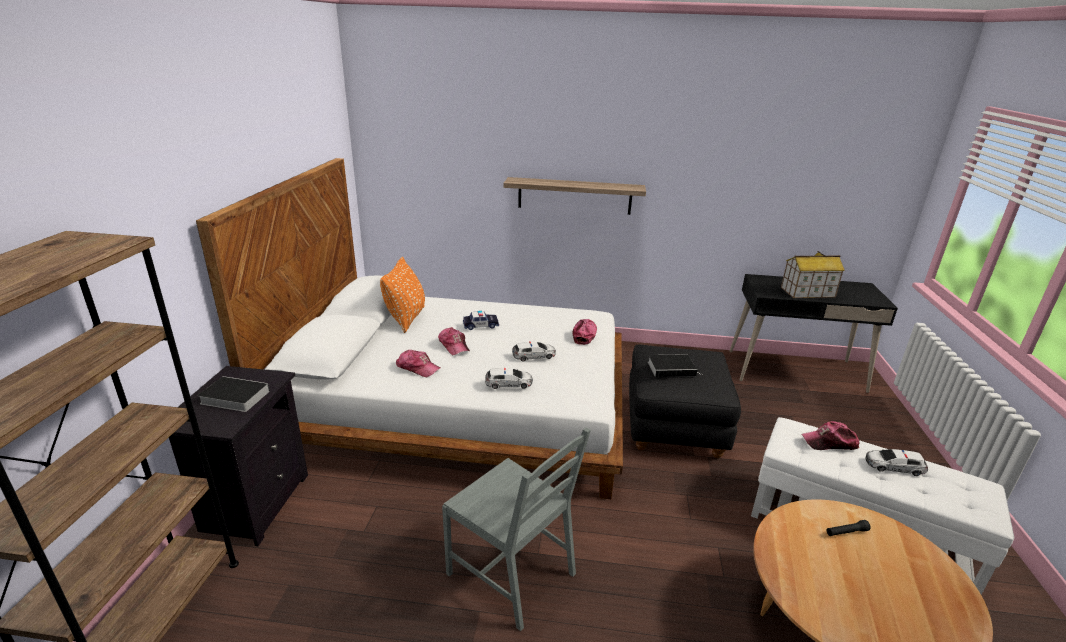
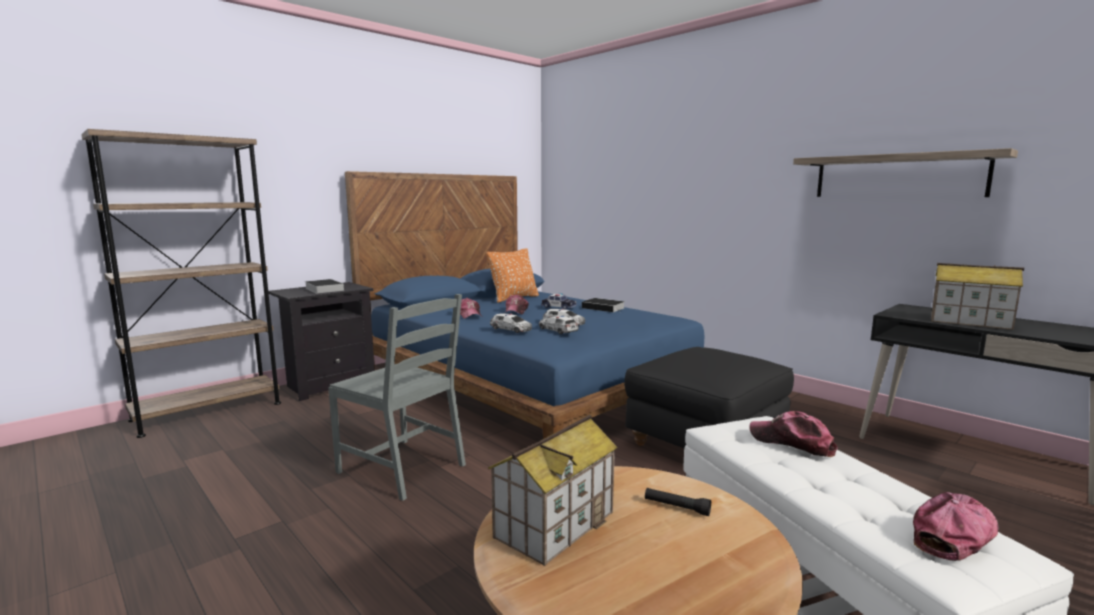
camera: 40 degrees right, 15 degrees down
white bed [196,158,623,499] -> blue bed [345,171,704,439]
grey chair [442,428,591,631] -> grey chair turned 45 degrees counterclockwise [328,294,466,501]
shelf [503,177,646,215] -> shelf moved to [793,148,1018,197]
cap [572,319,597,345] -> cap moved to [913,492,999,561]
book [648,354,702,377] -> book moved to [582,298,625,312]
toy car [865,449,928,476] -> toy car moved to [539,316,579,334]
none -> toy house [488,415,618,566]

